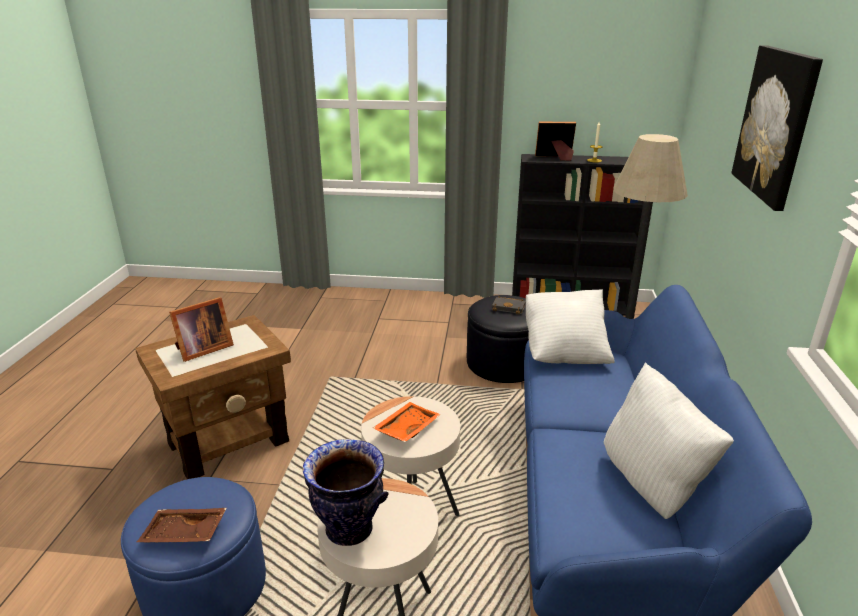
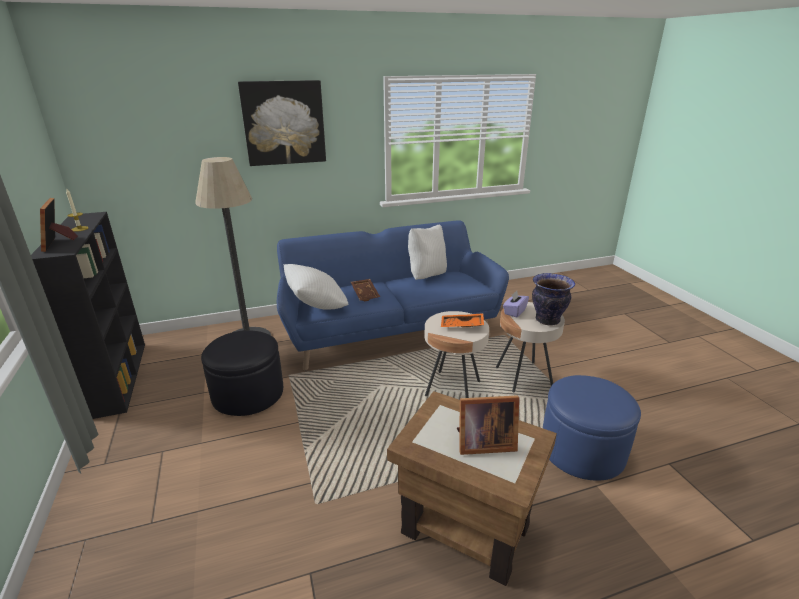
camera: 115 degrees left, 0 degrees up
brown tray [137,508,227,543] -> brown tray moved to [351,279,380,301]
picture frame [169,297,234,362] -> picture frame turned 150 degrees clockwise [457,395,519,455]
black book [492,296,526,315] -> none
none -> purple tissue box [503,291,529,318]

